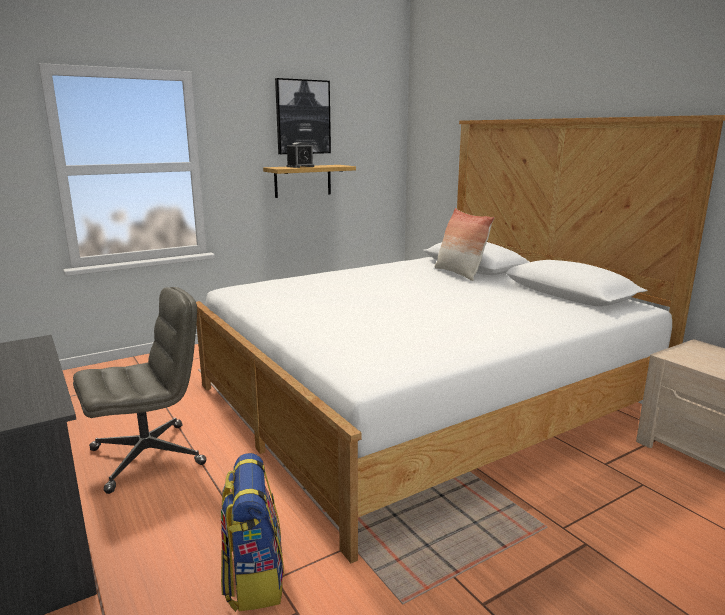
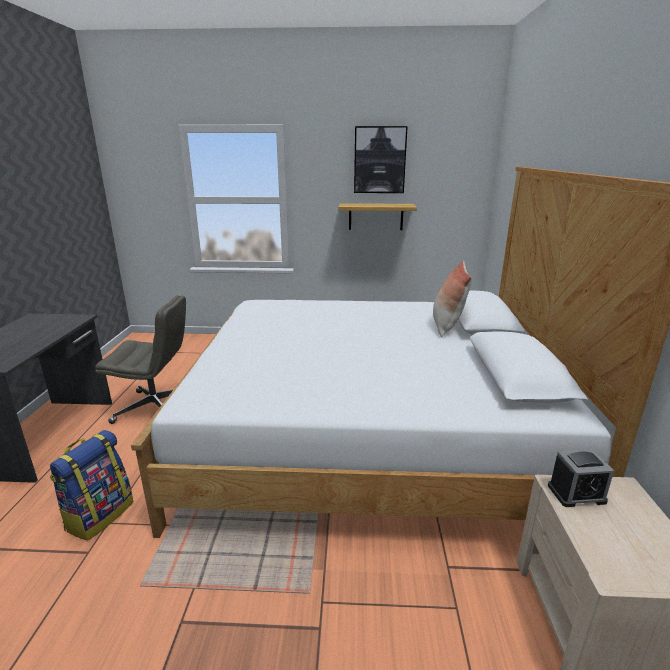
camera: 35 degrees right, 5 degrees up
alarm clock [287,142,314,168] -> alarm clock moved to [548,449,614,507]

